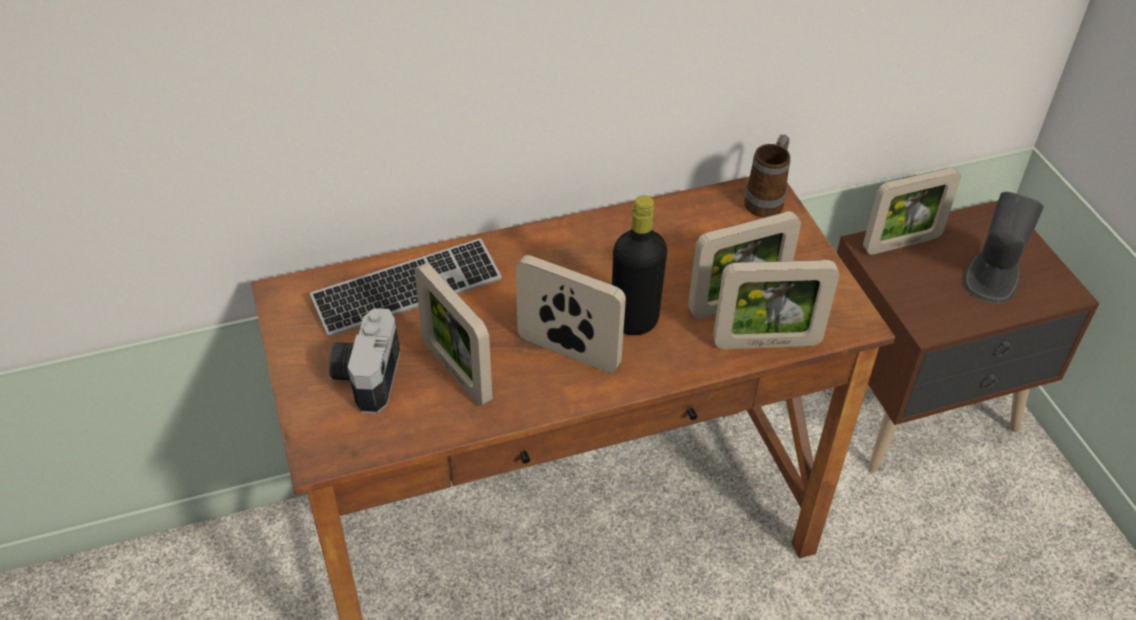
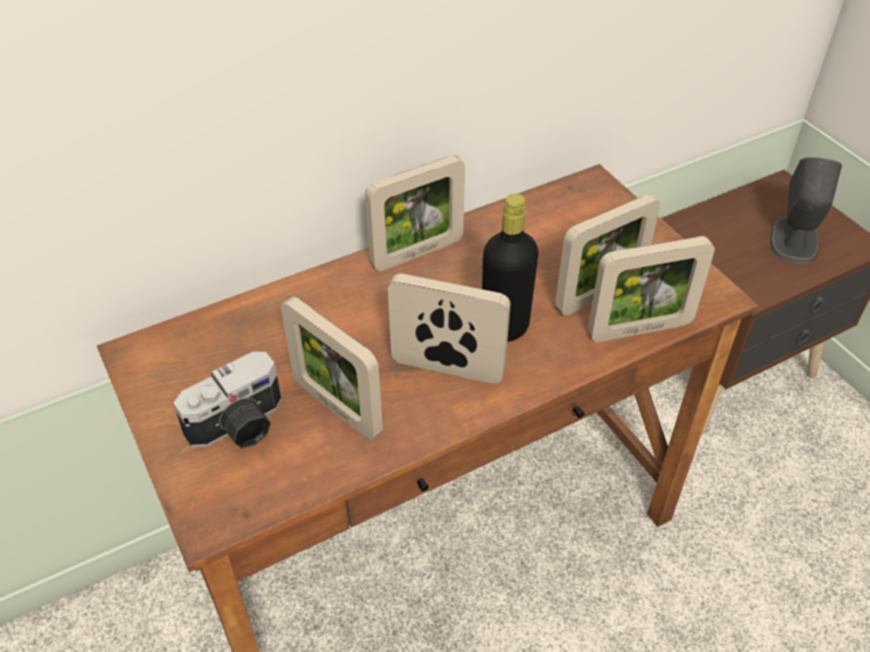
camera: 10 degrees left, 0 degrees up
keyboard [310,238,502,337] -> none
camera [329,308,400,414] -> camera turned 120 degrees counterclockwise [173,352,281,448]
mug [744,135,790,217] -> none
picture frame [863,167,961,255] -> picture frame moved to [365,155,465,271]

